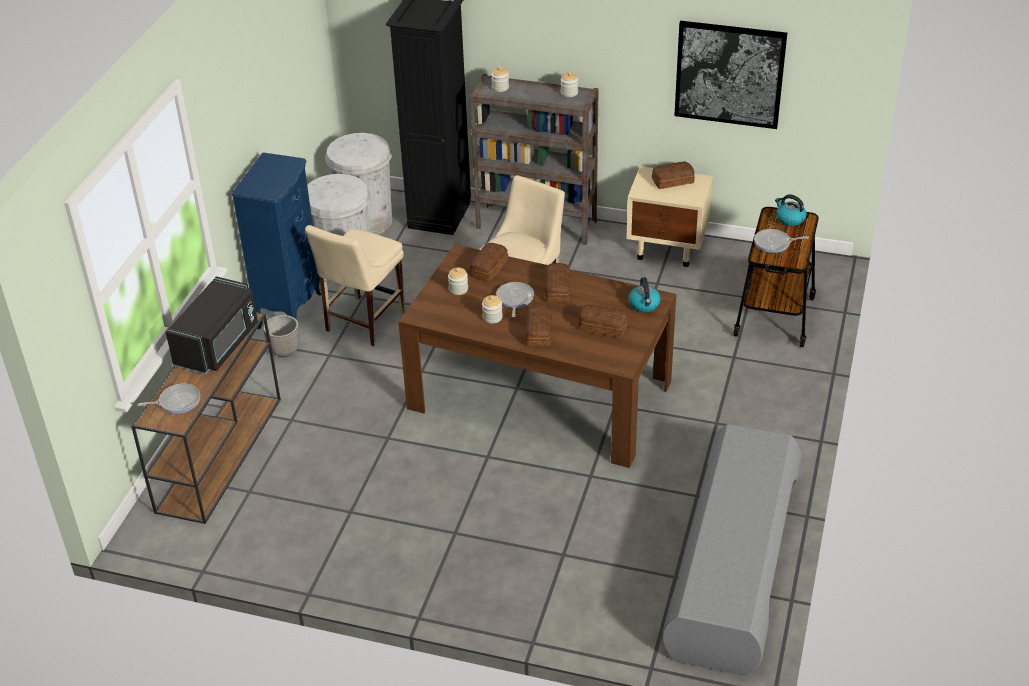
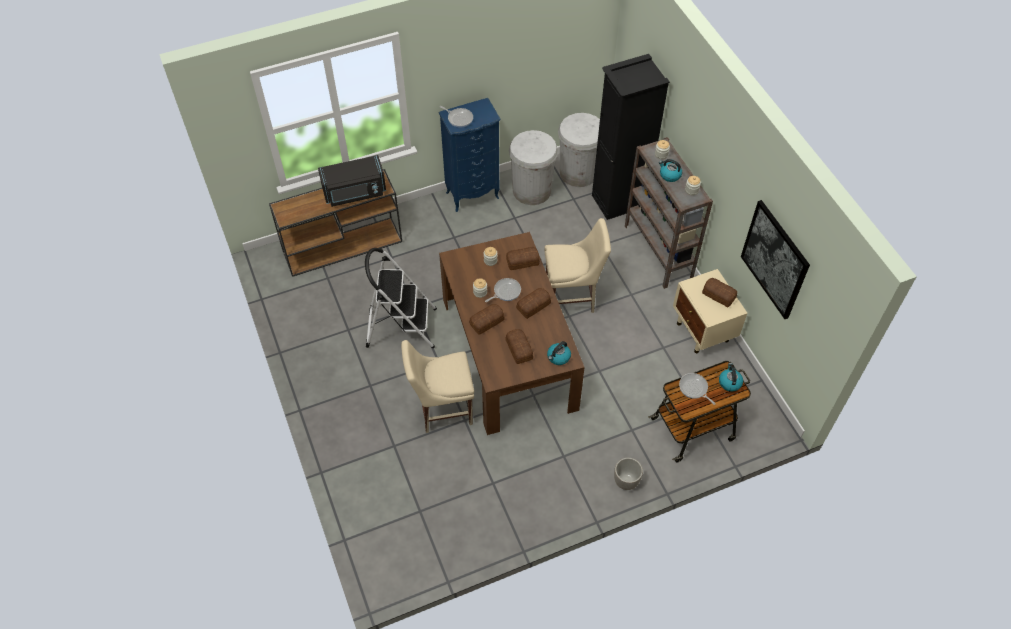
camera: 50 degrees right, 15 degrees up
frying pan [137,384,200,414] -> frying pan moved to [440,106,473,128]
planter [263,315,300,358] -> planter moved to [614,458,643,490]
beige chair [305,225,406,346] -> beige chair moved to [401,340,474,433]
grey bench [662,424,801,676] -> none
none -> step ladder [365,248,437,348]
none -> kettle [659,159,682,182]

